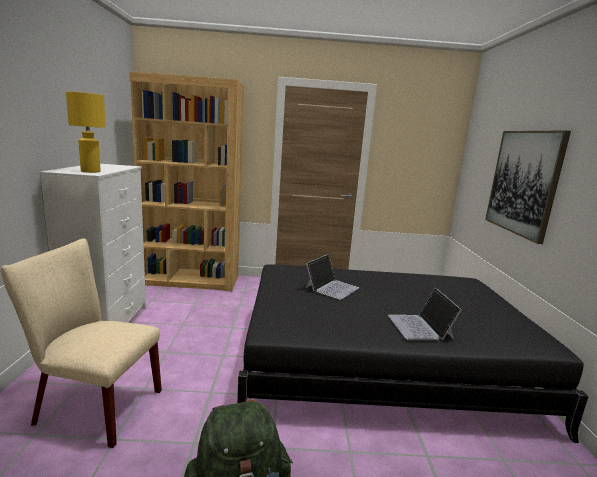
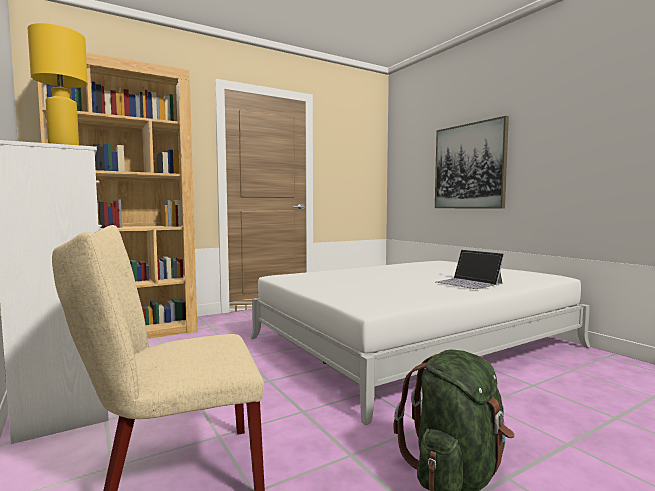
camera: 30 degrees left, 10 degrees down
black bed [237,264,589,443] -> white bed [251,261,591,425]
laptop [305,254,360,300] -> none

